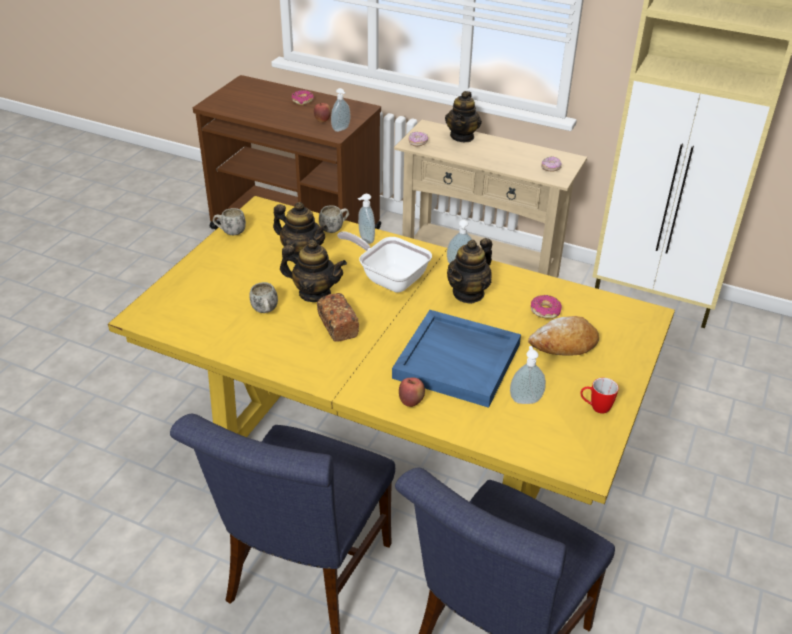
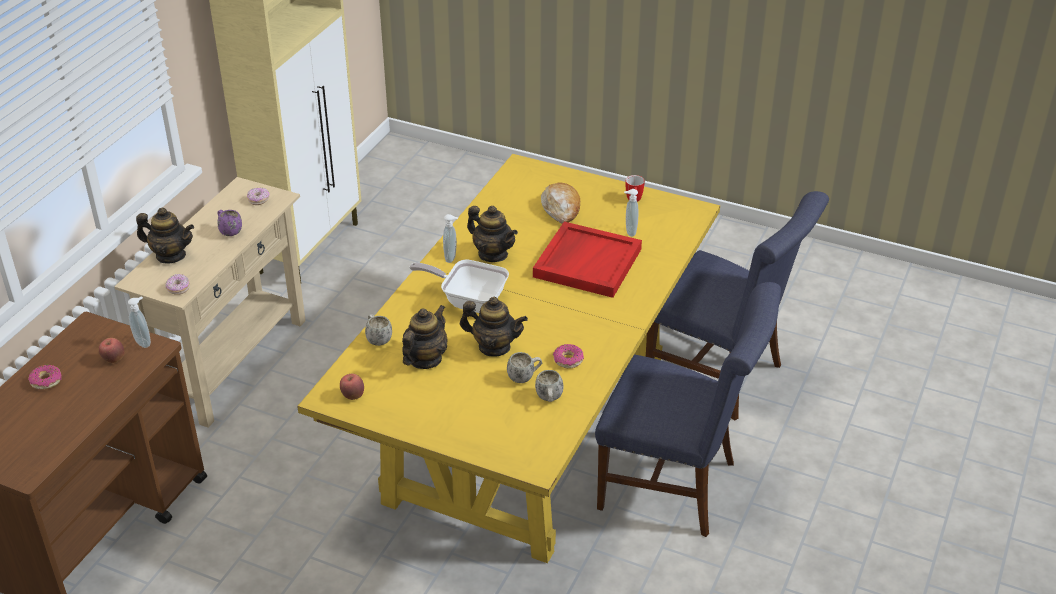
camera: 90 degrees left, 0 degrees up
white mug [213,208,246,235] -> white mug moved to [535,370,563,402]
teapot [280,240,347,302] -> teapot turned 90 degrees clockwise [460,297,528,357]
bread [317,293,359,342] -> none
frying pan [337,232,432,293] -> frying pan turned 75 degrees clockwise [409,259,509,313]
soap dispenser [358,194,375,244] -> none
blue tray [392,310,521,408] -> red tray [533,222,642,298]
apple [399,378,425,407] -> apple moved to [340,373,364,400]
donut [531,295,562,319] -> donut moved to [553,344,584,369]
none -> purple mug [217,210,242,236]

